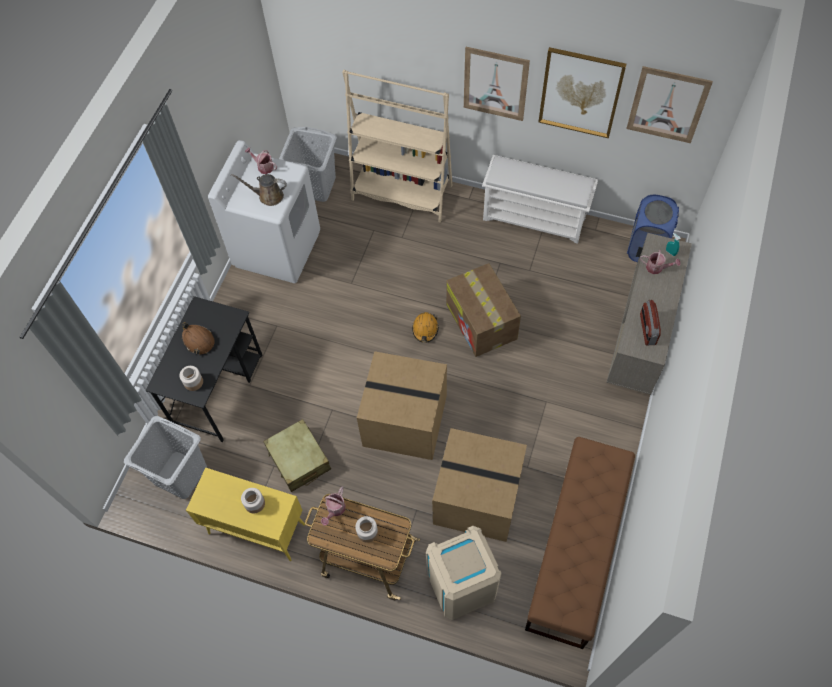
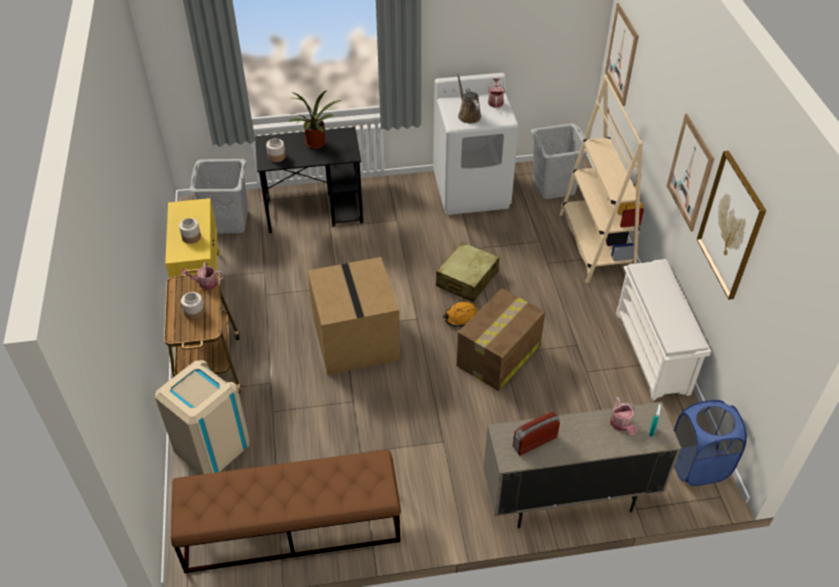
camera: 60 degrees right, 15 degrees down
brown hard hat [181,323,215,355] -> potted plant [287,90,341,149]
beige suitcase [263,419,331,492] -> beige suitcase moved to [436,242,499,302]
cardboard box [432,428,527,542] -> none
picture [626,66,713,143] -> picture moved to [605,3,639,106]

